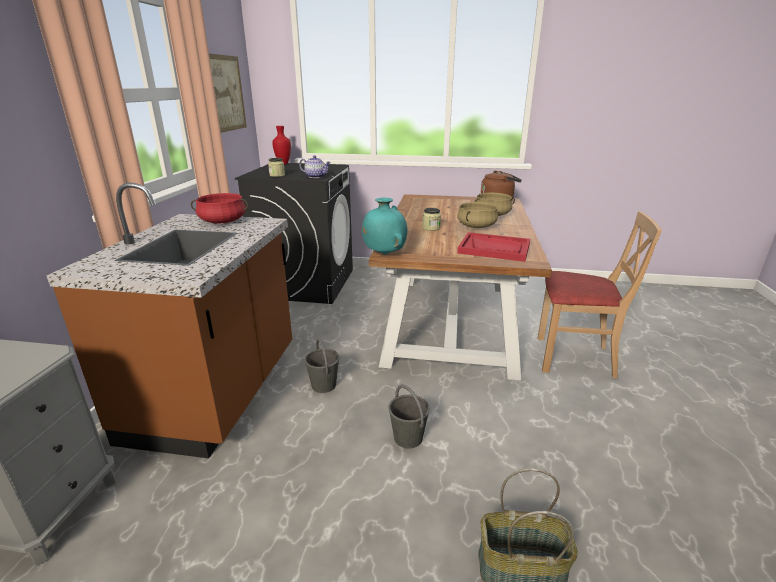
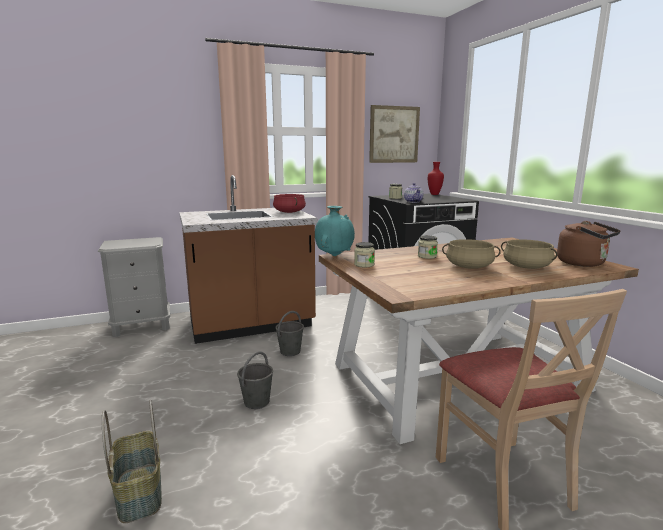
camera: 60 degrees right, 10 degrees down
red tray [457,232,530,262] -> none
none -> jar [354,242,375,267]

